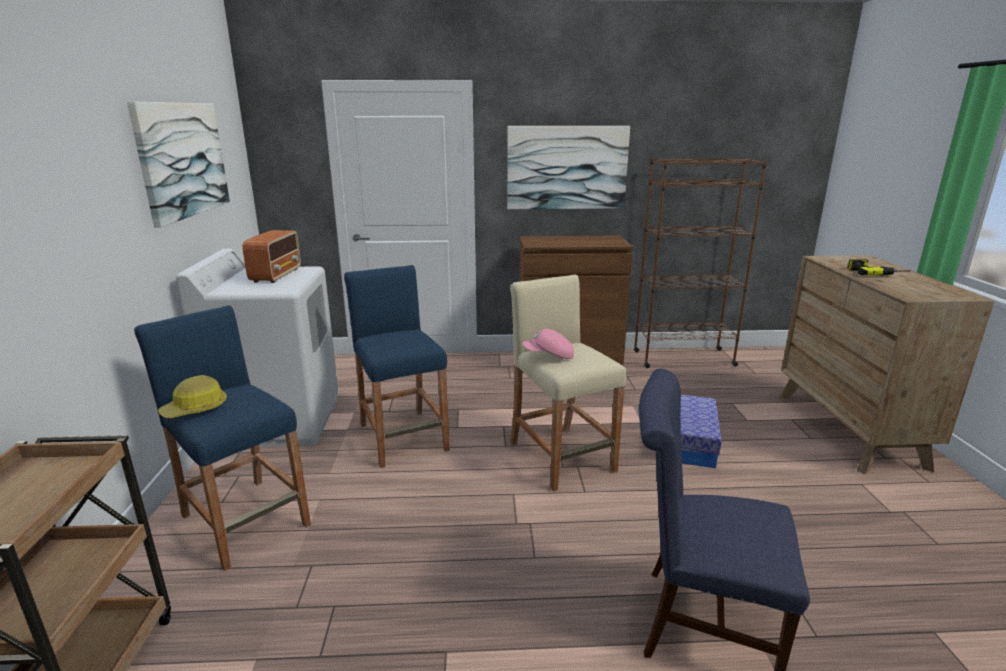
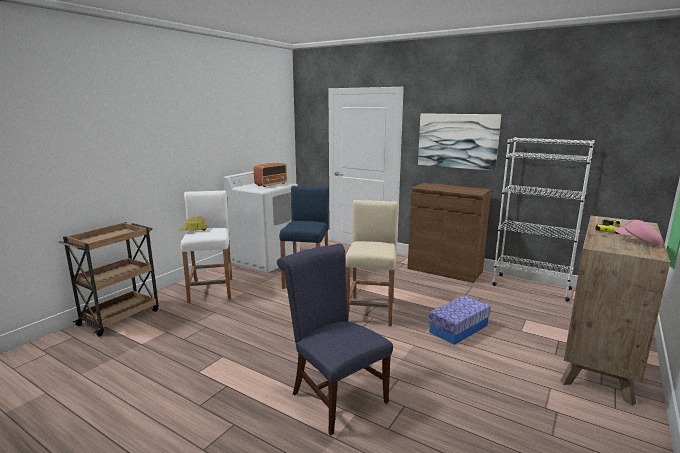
camera: 35 degrees right, 5 degrees down
picture [127,101,230,228] -> none
blue stool [134,305,311,571] -> white stool [181,190,232,303]
pink cap [523,329,574,359] -> pink cap moved to [613,219,662,246]
brown bookcase [634,158,767,368] -> white bookcase [492,137,595,302]

